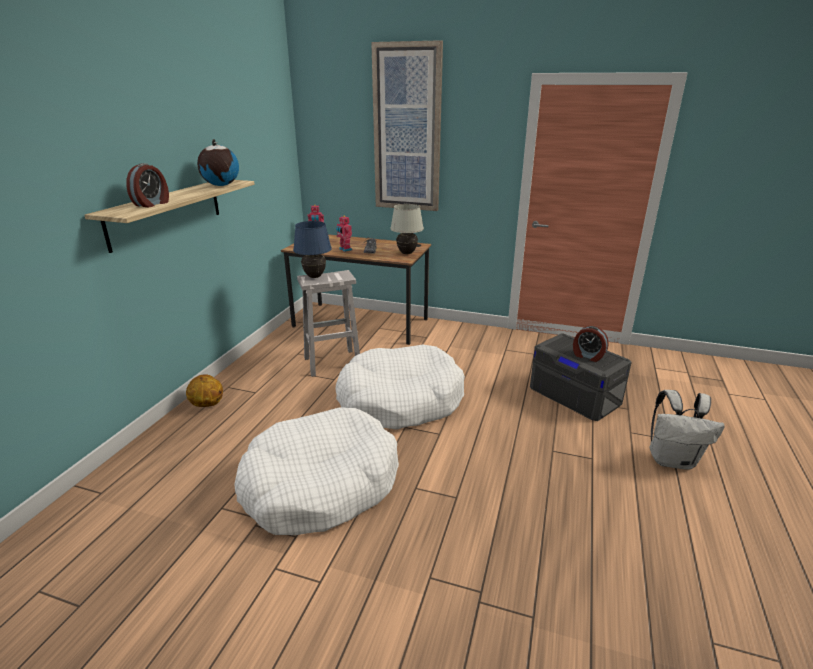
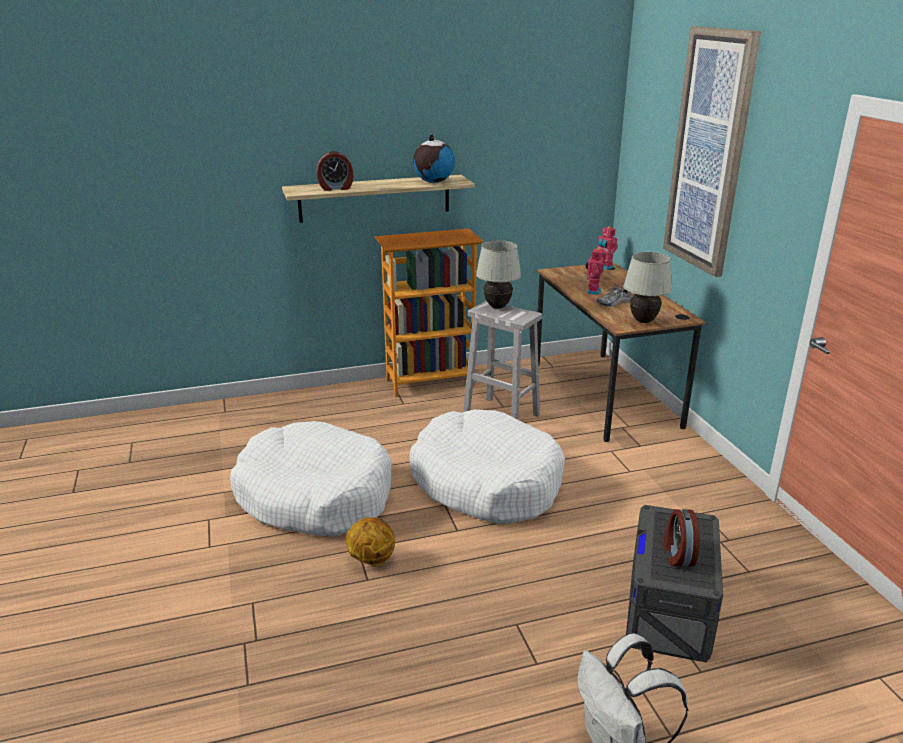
camera: 55 degrees right, 0 degrees up
basketball [186,375,223,407] -> basketball moved to [346,517,395,567]
blue table lamp [293,221,332,278] -> white table lamp [476,241,521,309]
none -> bookcase [374,228,483,397]

